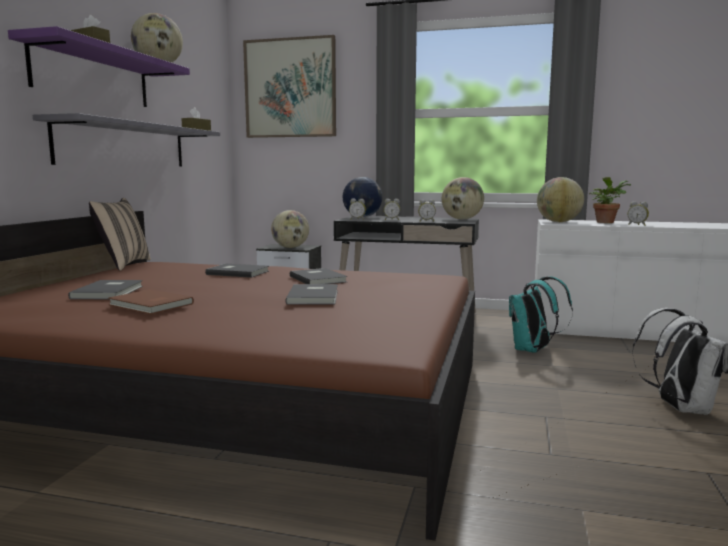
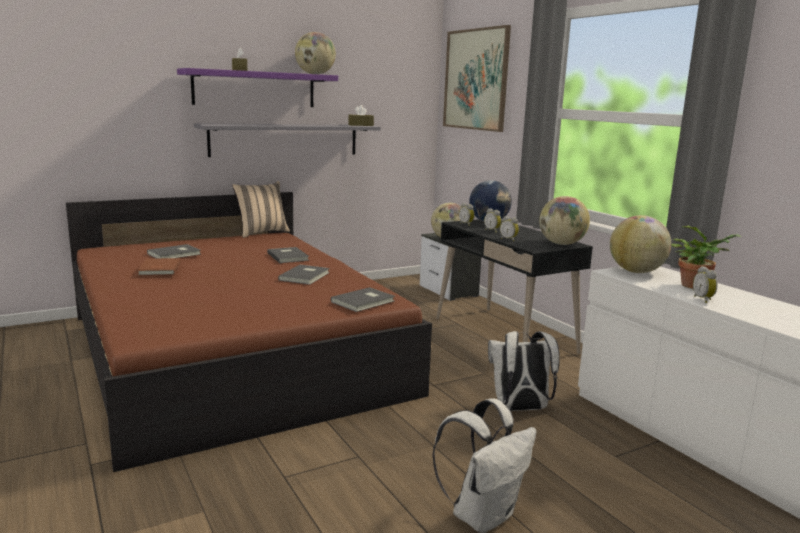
camera: 45 degrees right, 5 degrees up
grey book [285,284,338,305] -> grey book moved to [331,287,395,312]
turquoise backpack [509,277,573,353] -> white backpack [488,331,559,411]

